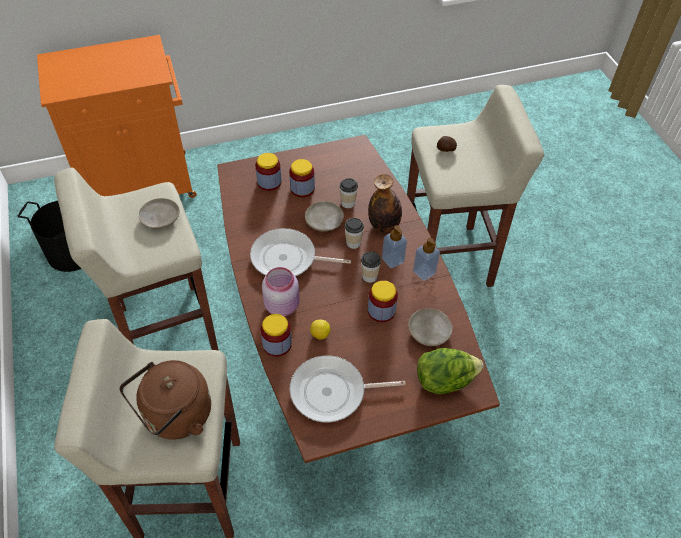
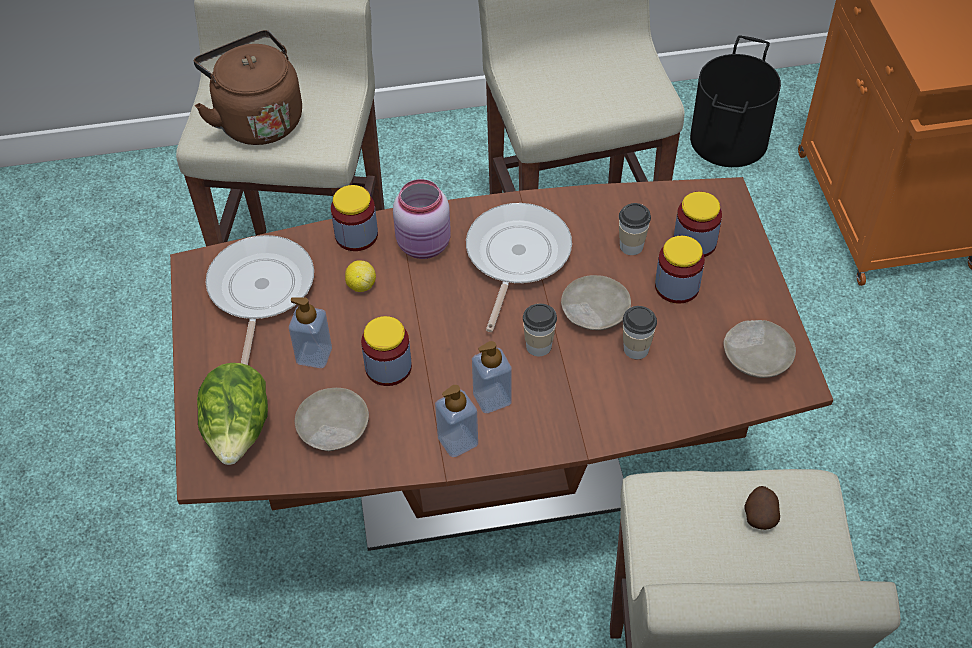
camera: 100 degrees right, 0 degrees up
beige plate [139,198,180,229] -> beige plate moved to [723,320,796,378]
cup [361,251,381,283] -> cup moved to [619,203,651,255]
bottle [368,174,402,233] -> none
none -> soap dispenser [289,297,332,368]

